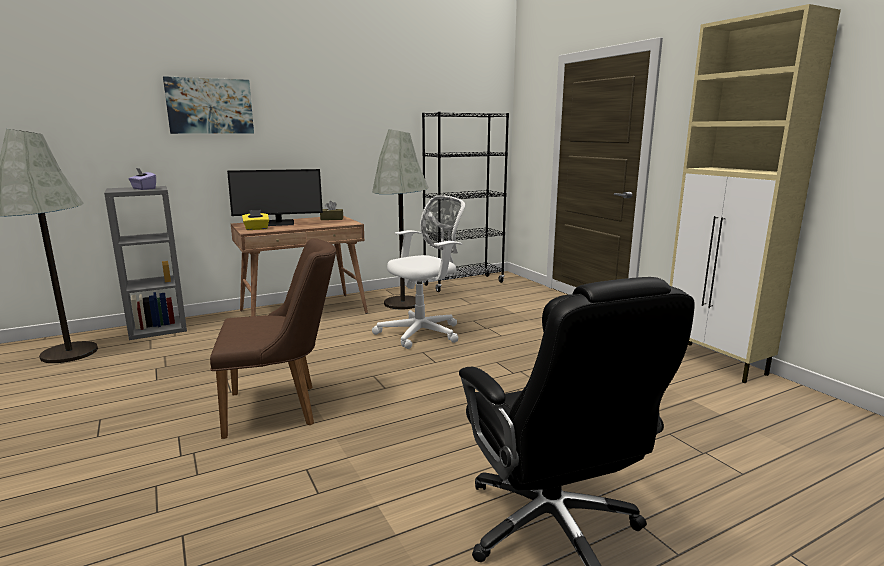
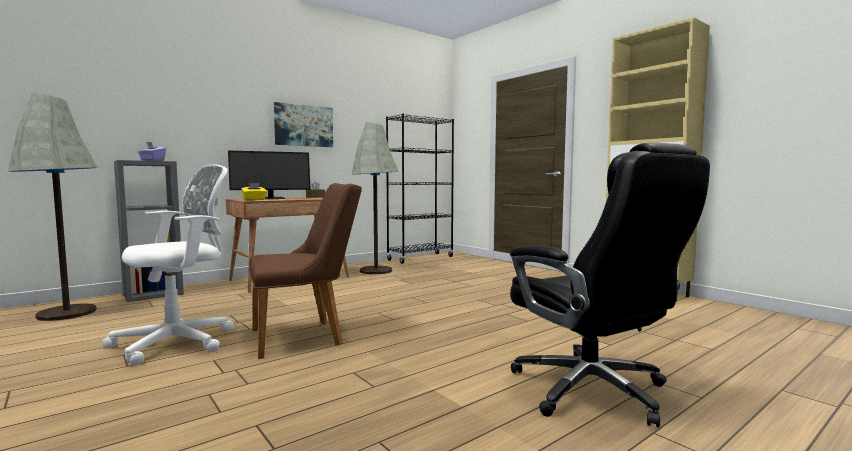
camera: 10 degrees left, 10 degrees down
picture [163,76,254,134] -> picture moved to [274,102,333,147]
white office chair [372,195,465,349] -> white office chair moved to [103,164,234,365]

